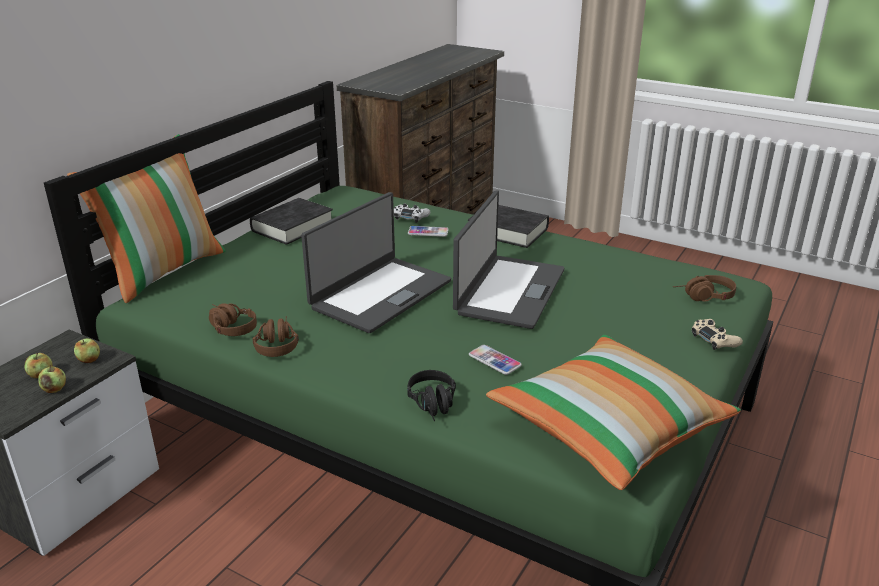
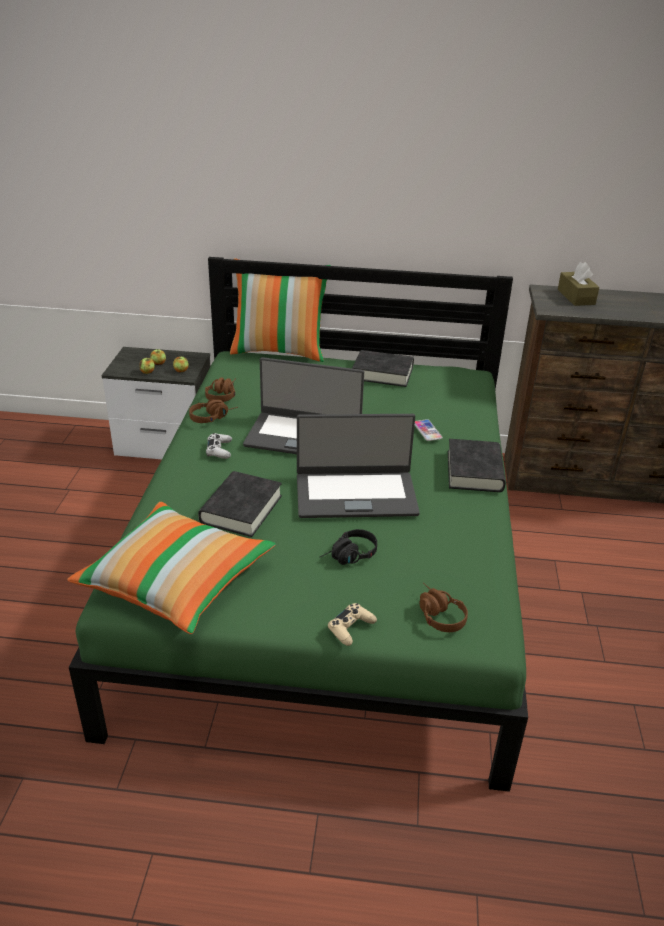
camera: 65 degrees right, 5 degrees up
white game controller [394,203,431,223] -> white game controller moved to [206,433,232,459]
black headphones [407,370,456,421] -> black headphones moved to [320,529,377,565]
phone [469,345,522,375] -> black book [198,471,282,537]
none -> brown tissue box [558,262,600,306]

